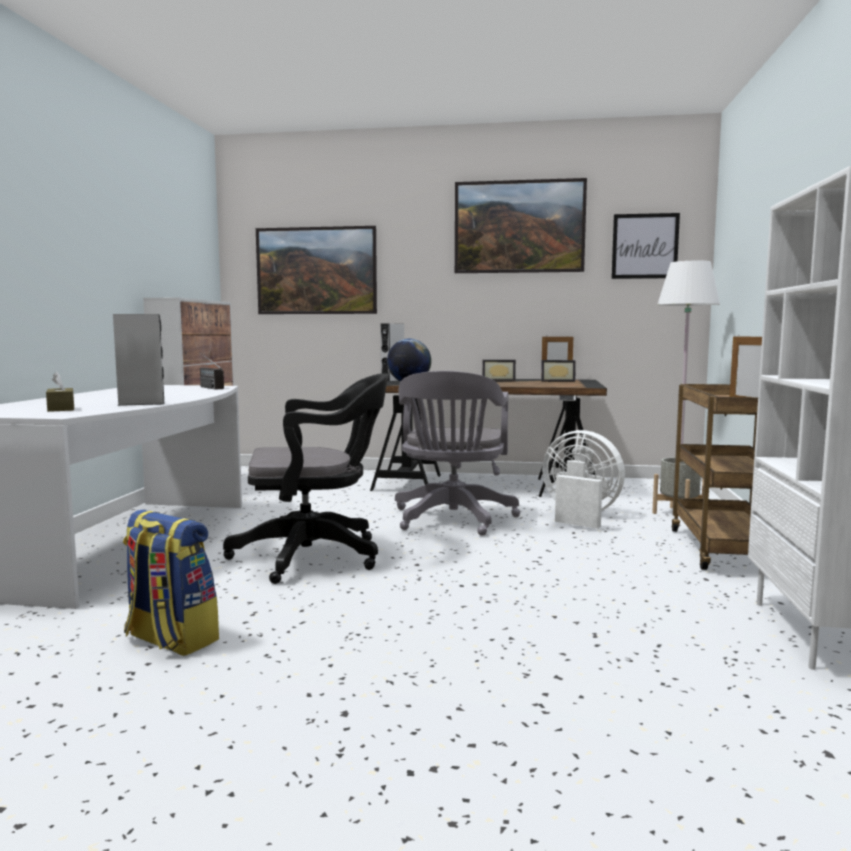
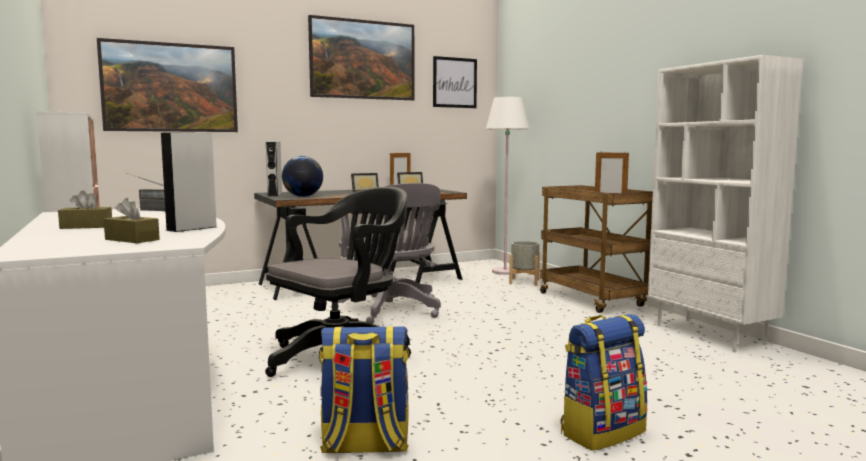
camera: 35 degrees left, 0 degrees up
white fan [542,430,625,529] -> none
none -> brown tissue box [58,190,112,229]
none -> backpack [561,314,647,451]

